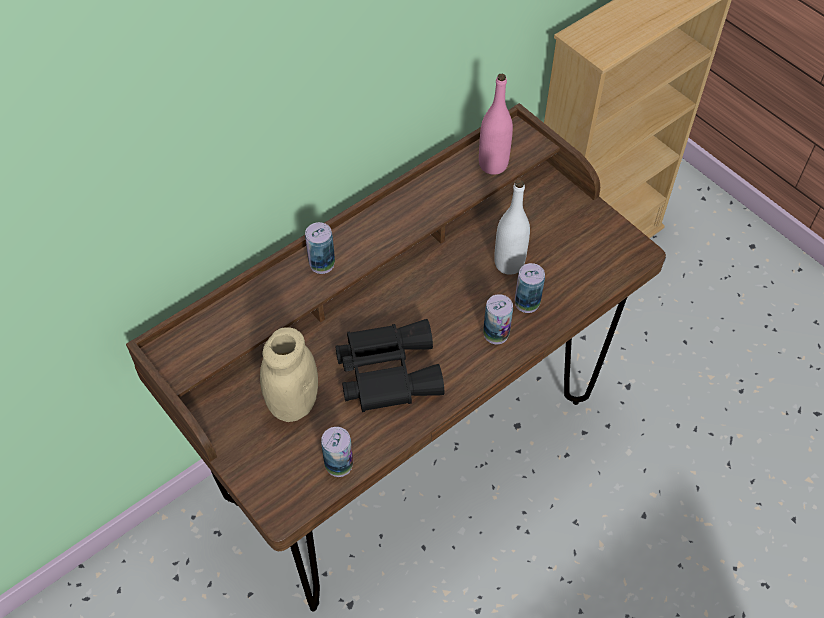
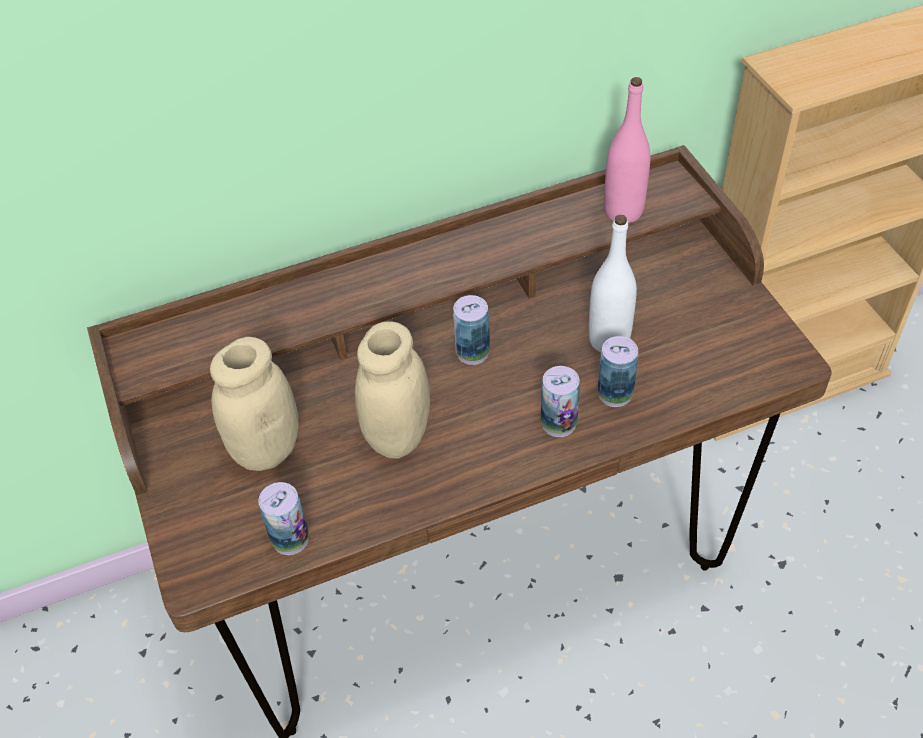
camera: 20 degrees right, 5 degrees down
can [305,222,335,274] -> can moved to [453,295,490,365]
black binoculars [335,319,444,412] -> beige jar [355,321,430,458]

